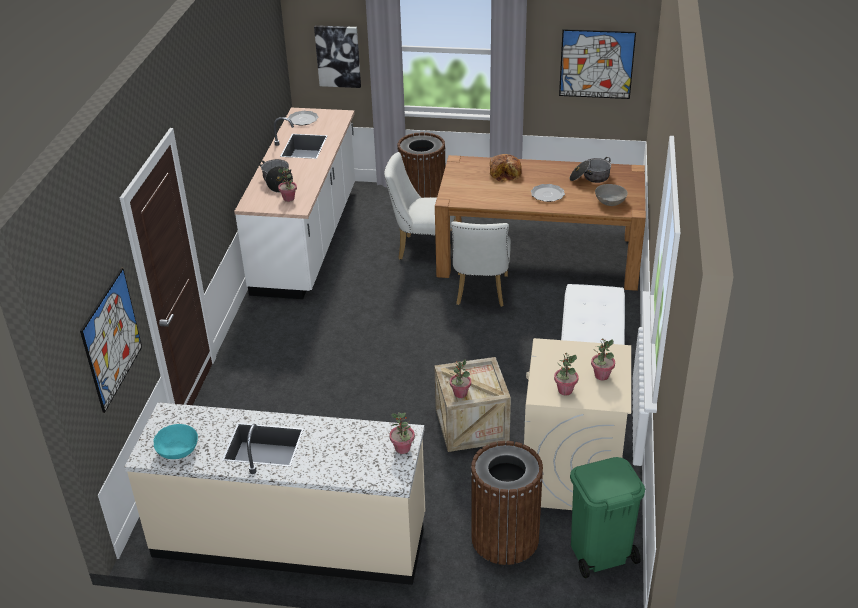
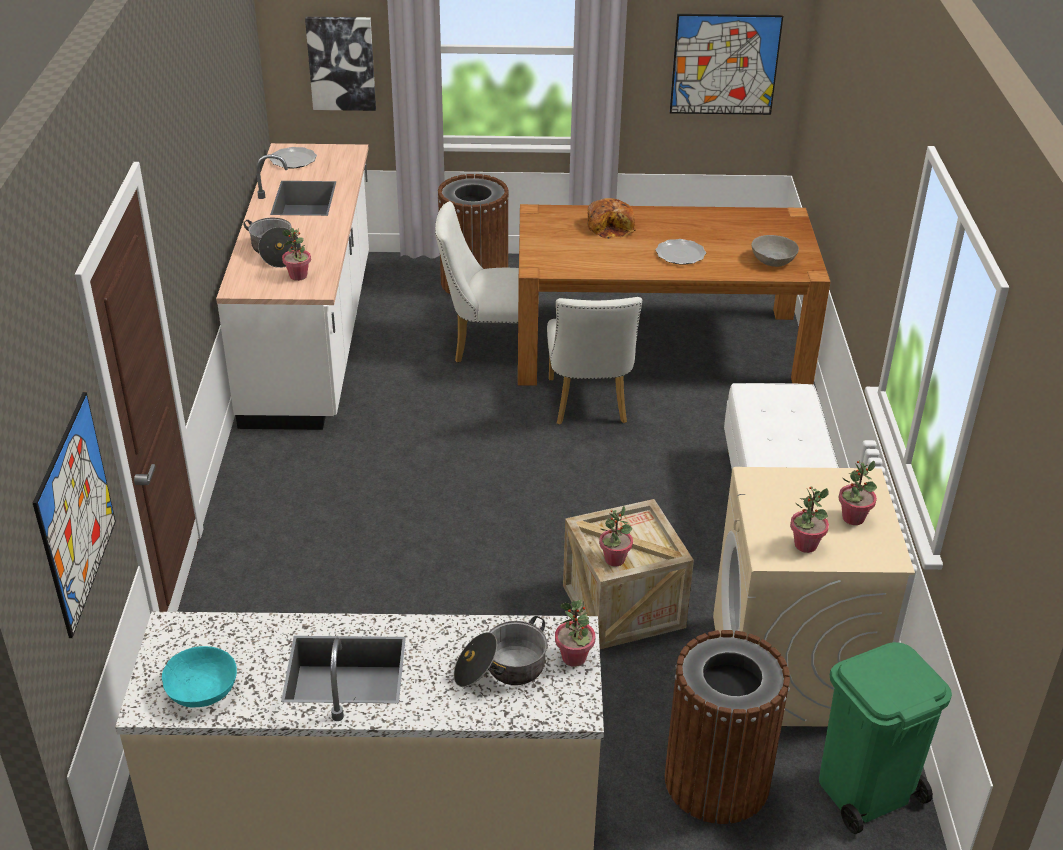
camera: 10 degrees left, 0 degrees up
cooking pot [569,157,611,183] -> cooking pot moved to [454,616,547,687]

